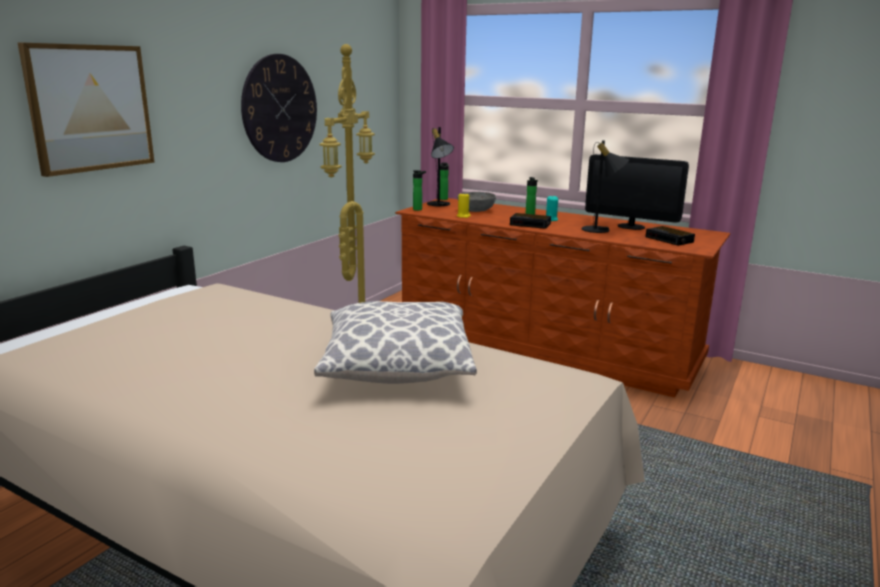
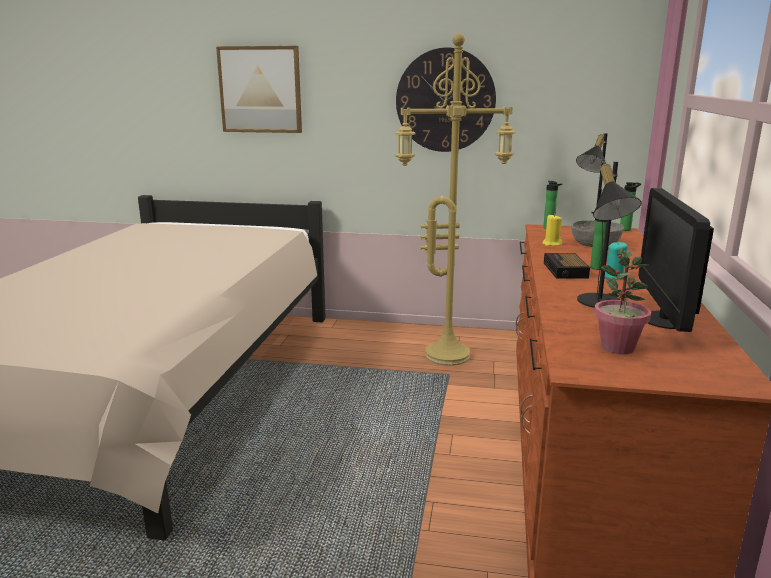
camera: 70 degrees right, 0 degrees up
pillow [314,301,477,384] -> none
alarm clock [646,226,695,246] -> potted plant [594,248,651,354]

